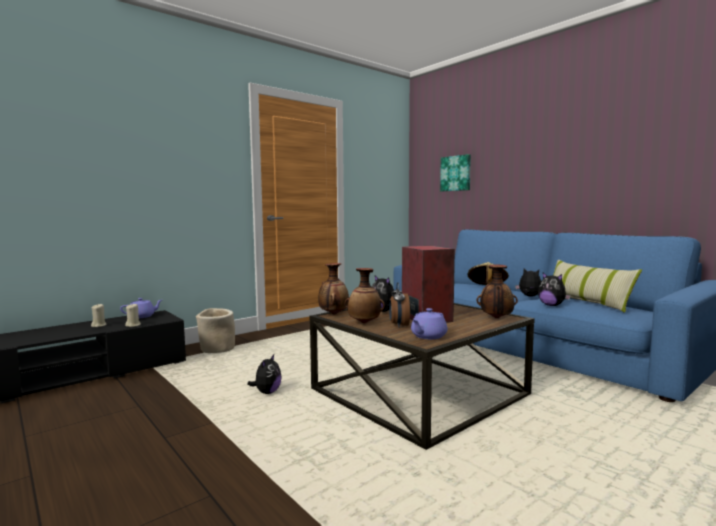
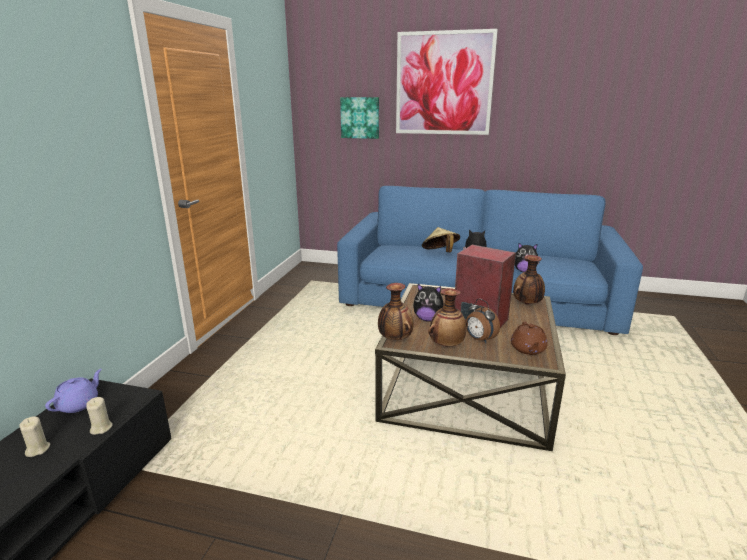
camera: 35 degrees left, 15 degrees up
beige planter [196,308,235,353] -> none
plush toy [247,354,281,394] -> none
purple teapot [411,308,448,339] -> brown teapot [511,321,548,355]
pillow [553,259,642,313] -> none
none -> picture [396,29,498,135]

